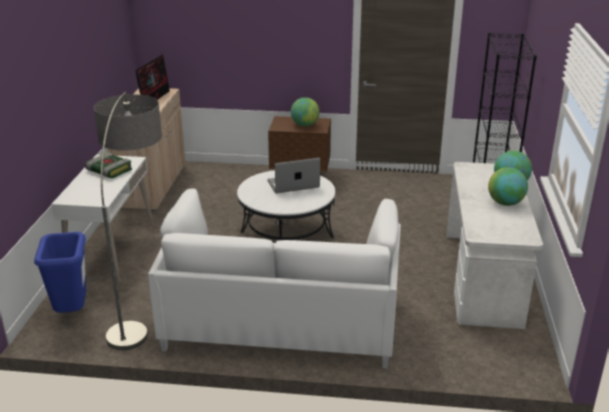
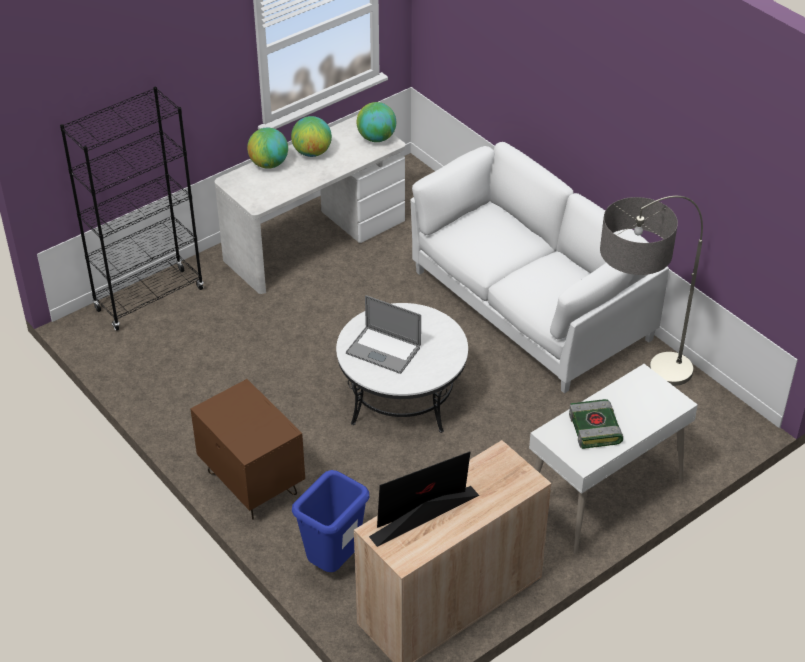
camera: 135 degrees left, 15 degrees up
blue trash can [34,232,86,313] -> blue trash can moved to [292,470,369,572]
globe [291,97,320,127] -> globe moved to [357,102,396,142]

